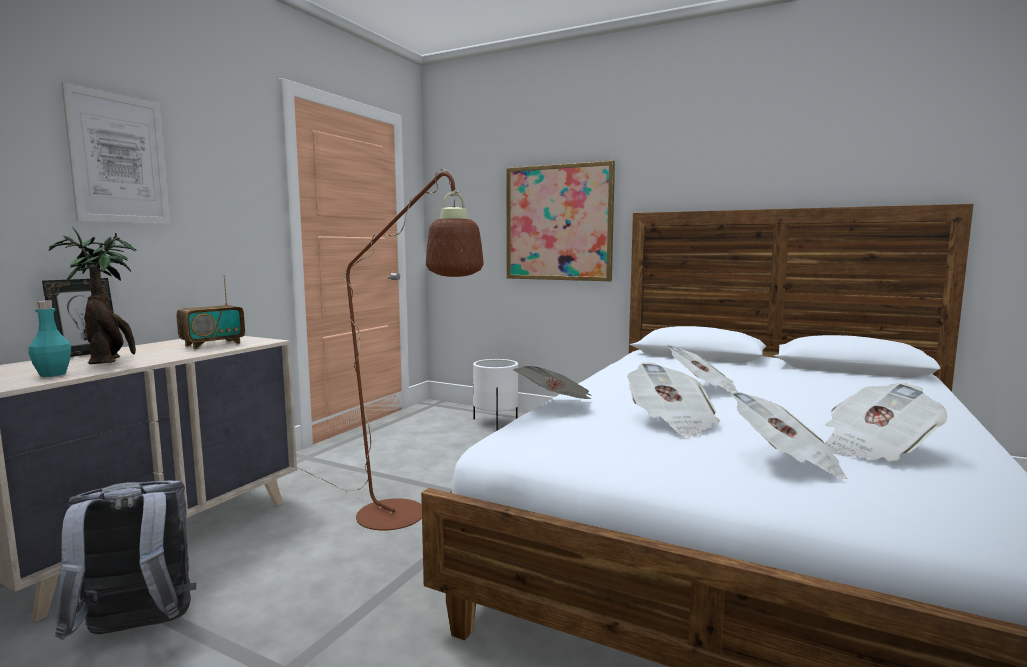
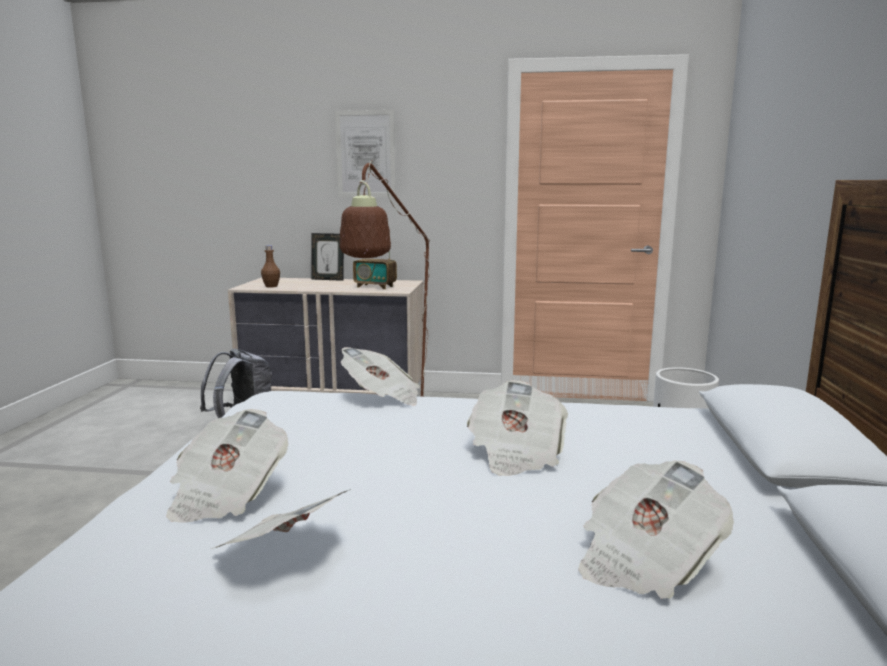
camera: 70 degrees right, 5 degrees up
turquoise bottle [28,300,71,377] -> brown bottle [261,246,280,288]
potted plant [49,227,137,364] -> none
picture [506,160,615,281] -> none
newspaper [627,362,720,437] -> newspaper moved to [578,461,734,599]

